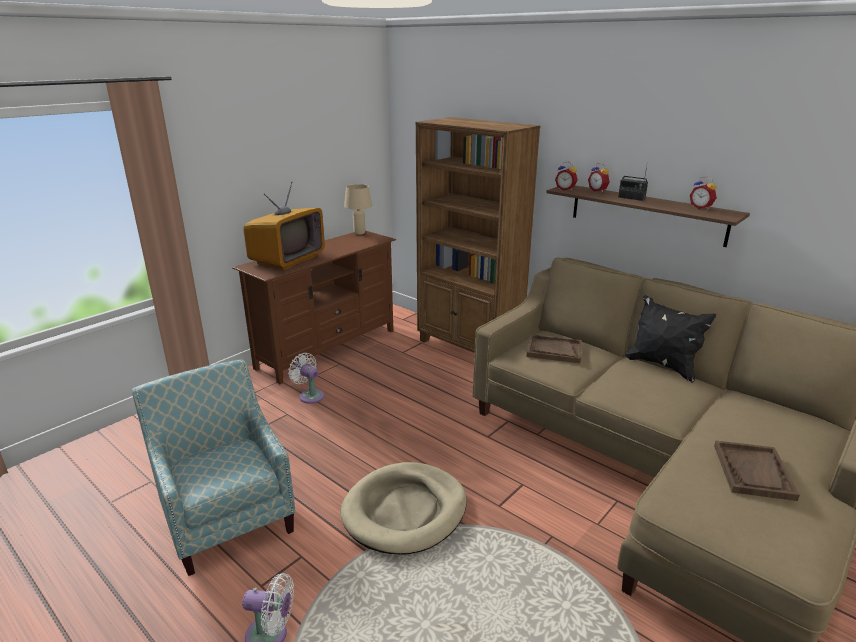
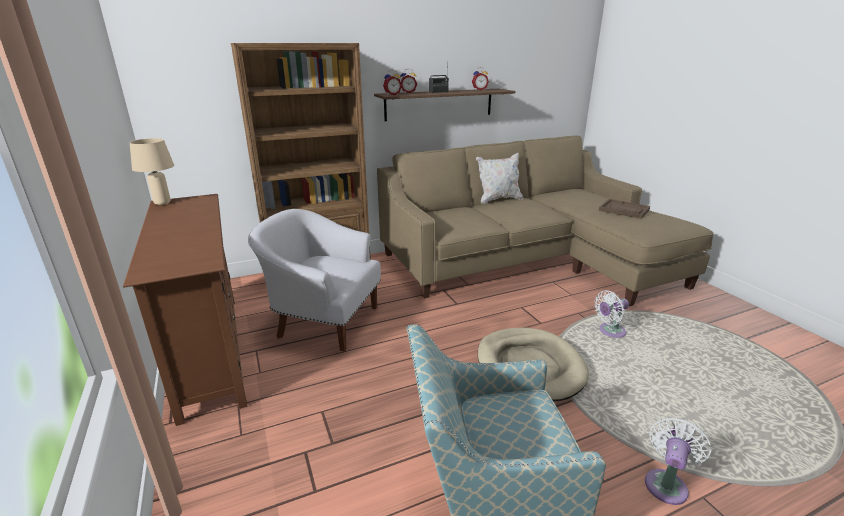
camera: 65 degrees left, 0 degrees up
television [243,182,325,270] -> none
white fan [288,353,324,404] -> white fan moved to [594,290,629,338]
brown tray [526,334,582,363] -> none
black pillow [625,295,716,383] -> white pillow [476,153,523,204]
none -> white armchair [248,209,381,351]

